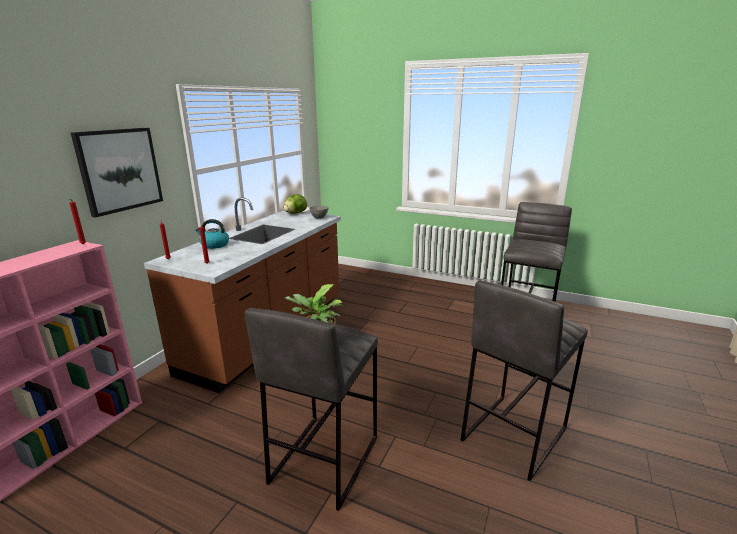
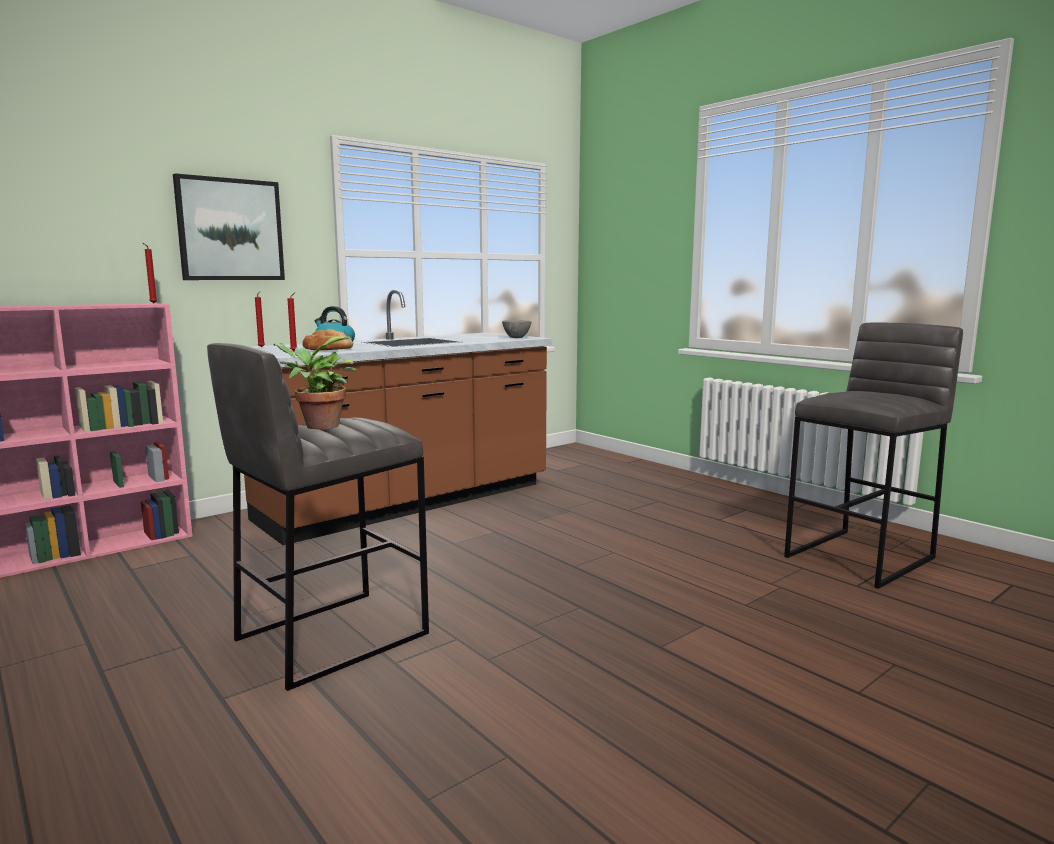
camera: 25 degrees right, 10 degrees down
lettuce [284,194,307,214] -> none
grey stool [460,281,588,481] -> none
none -> bread [302,329,353,350]

